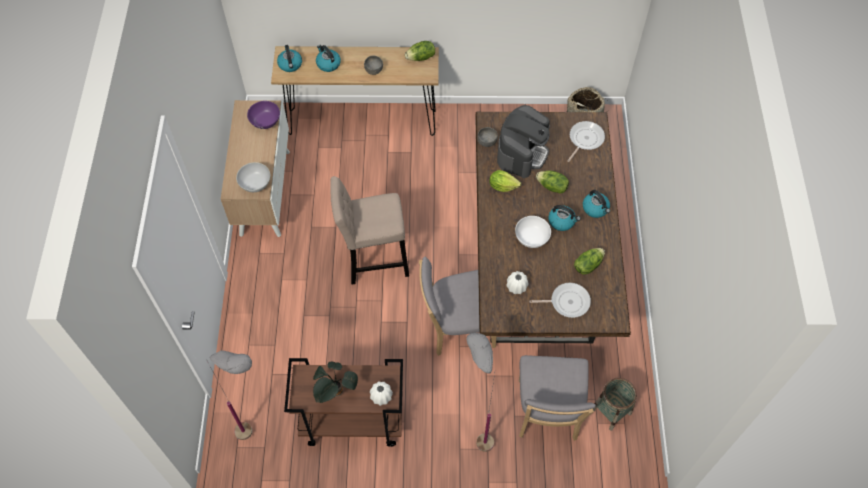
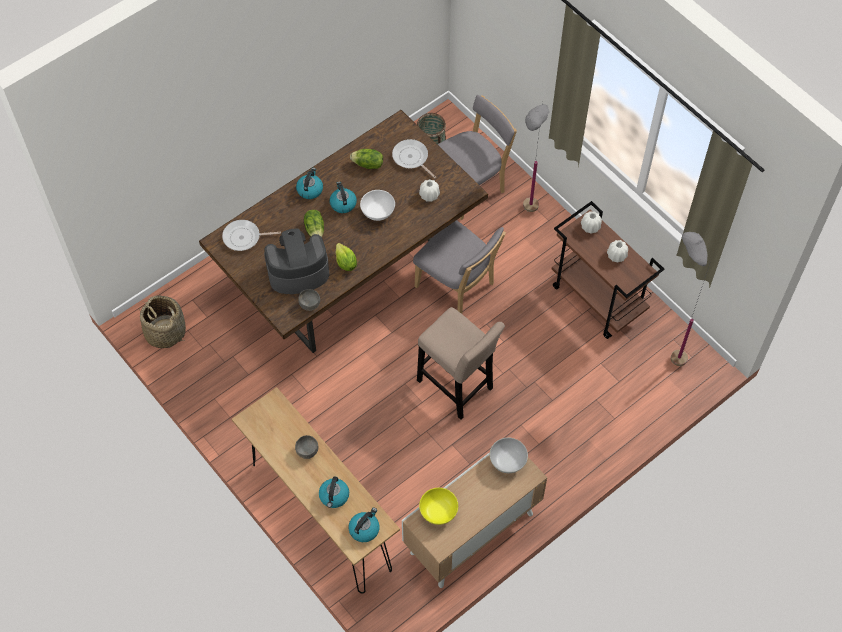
camera: 130 degrees left, 0 degrees up
purple bowl [247,101,280,129] -> yellow bowl [419,488,458,525]
potted plant [313,362,358,403] -> white vase [607,240,628,262]
lettuce [405,41,435,61] -> none

